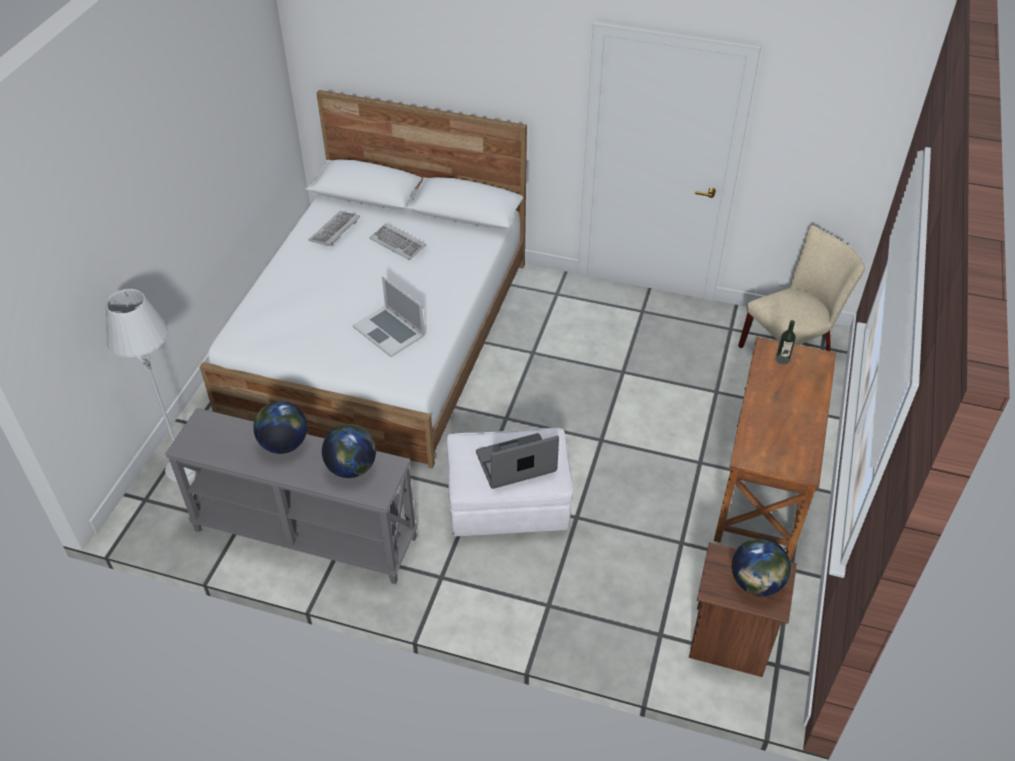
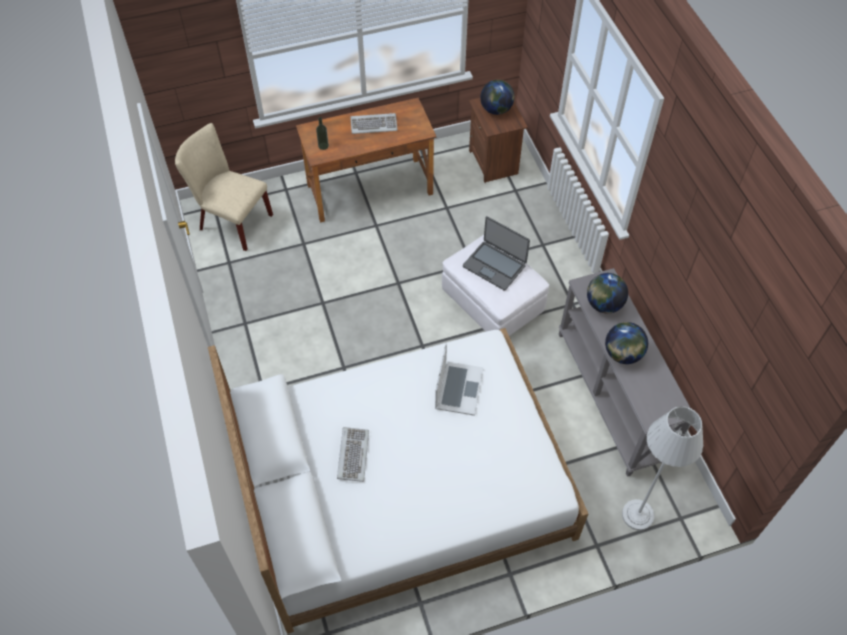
camera: 125 degrees left, 10 degrees up
keyboard [309,211,360,246] -> keyboard moved to [350,113,398,134]

